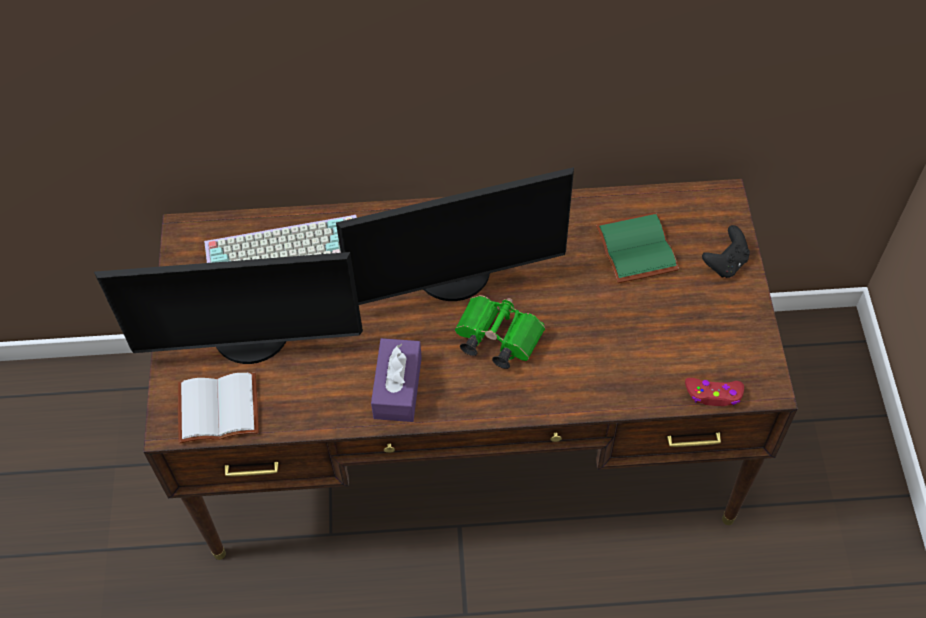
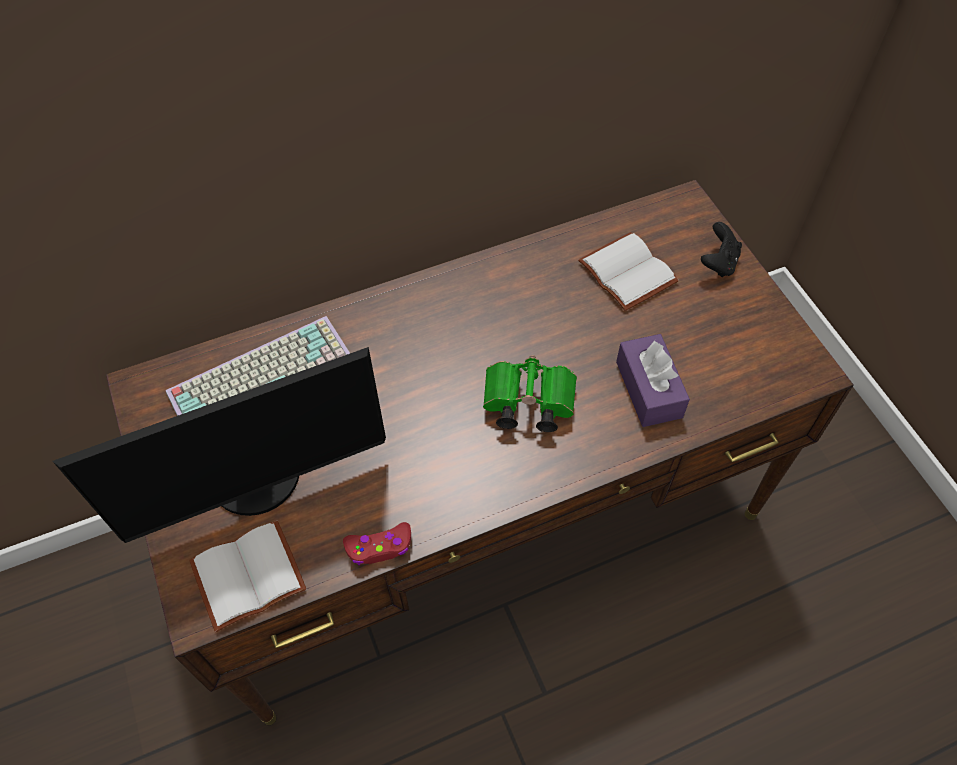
camera: 20 degrees left, 0 degrees up
monitor [336,167,574,305] -> none
purple tissue box [371,338,422,422] -> purple tissue box moved to [616,334,690,427]
green book [596,212,679,283] -> white book [578,232,679,311]
red game controller [685,378,744,406] -> red game controller moved to [343,522,411,565]

